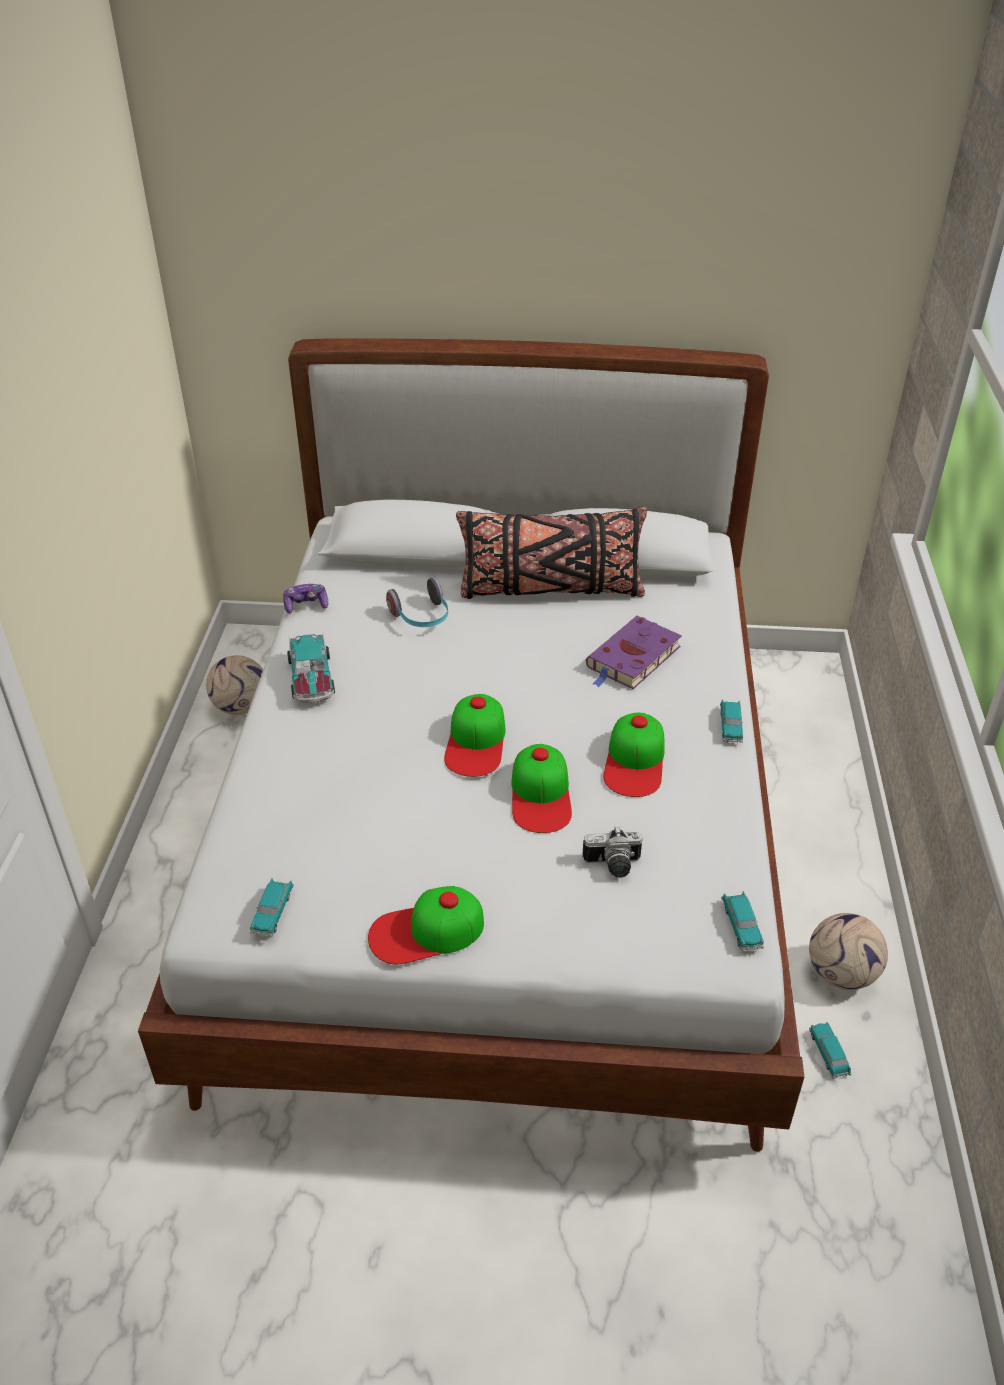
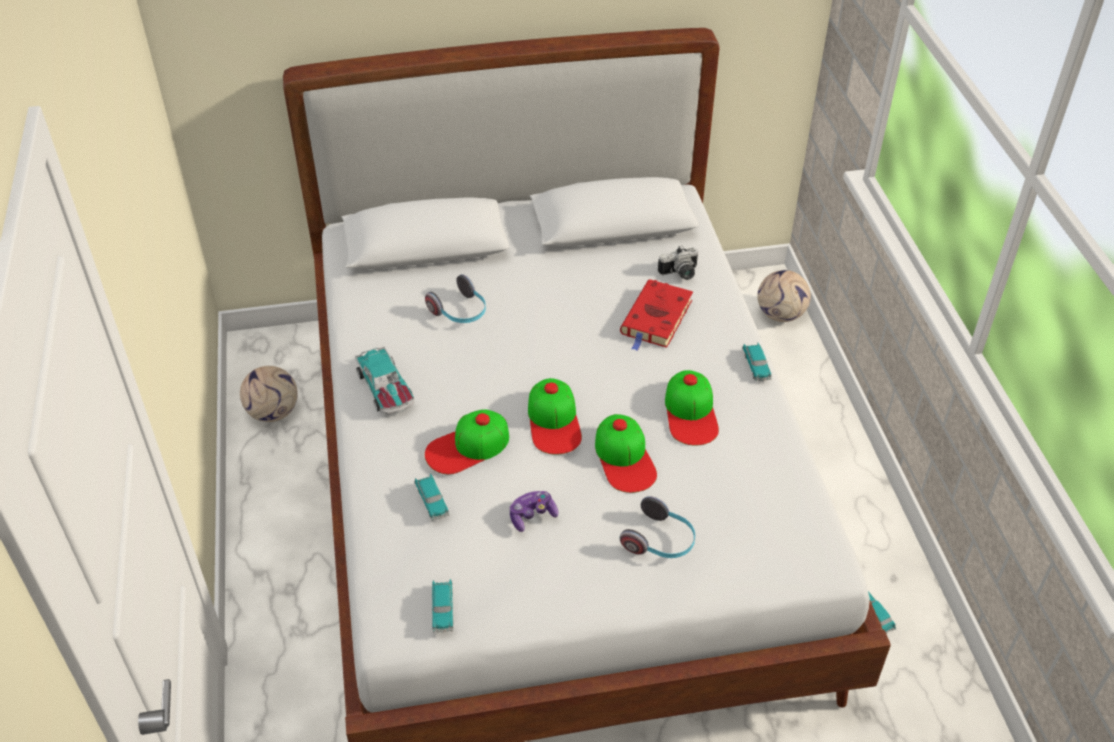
camera: 15 degrees left, 5 degrees up
game controller [284,584,328,613] -> game controller moved to [510,491,559,532]
cap [368,886,484,964] -> cap moved to [425,410,509,474]
black pillow [456,507,647,599] -> none
camera [583,826,643,878] -> camera moved to [658,246,698,280]
purple book [586,616,682,689] -> red book [620,279,693,351]
toy car [721,891,764,951] -> toy car moved to [414,473,449,521]
football [809,913,888,990] -> football moved to [757,270,811,322]
none -> headphones [620,496,695,558]

